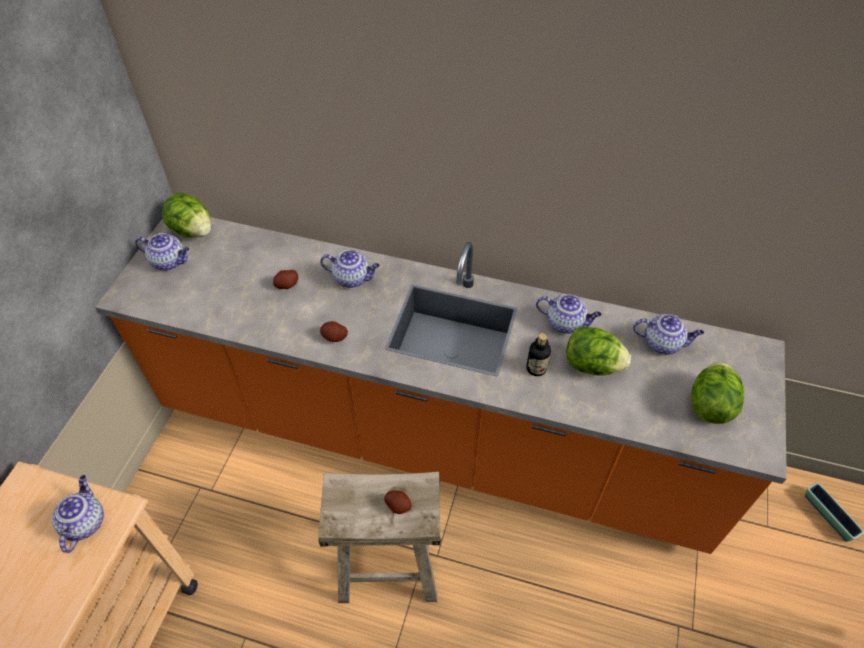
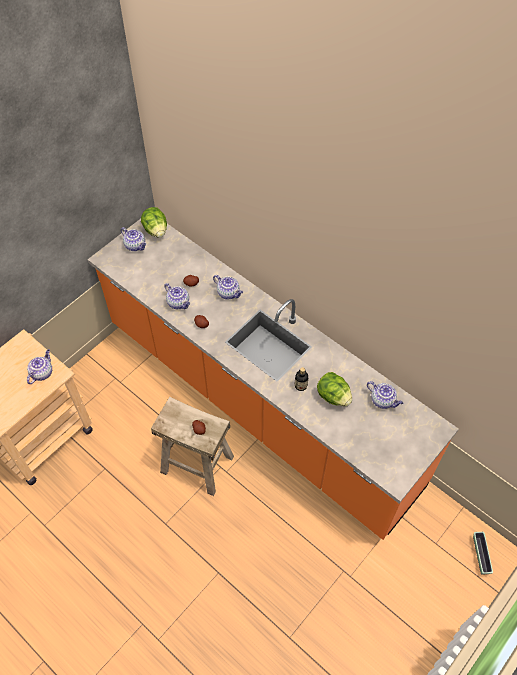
camera: 25 degrees right, 5 degrees up
teapot [536,294,602,334] -> teapot moved to [164,283,190,309]
lettuce [691,362,744,424] -> none

